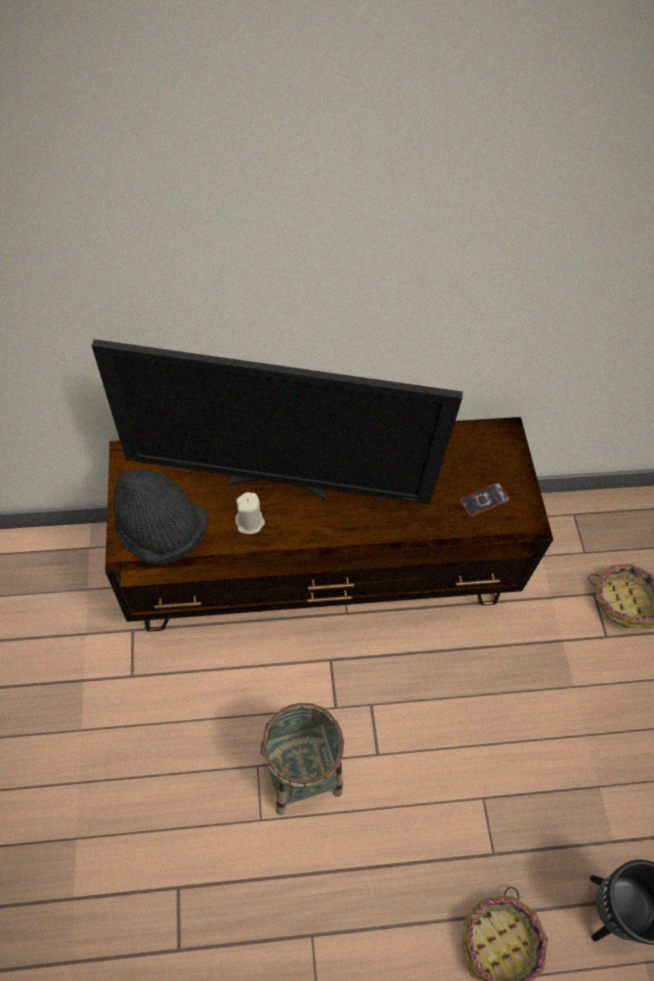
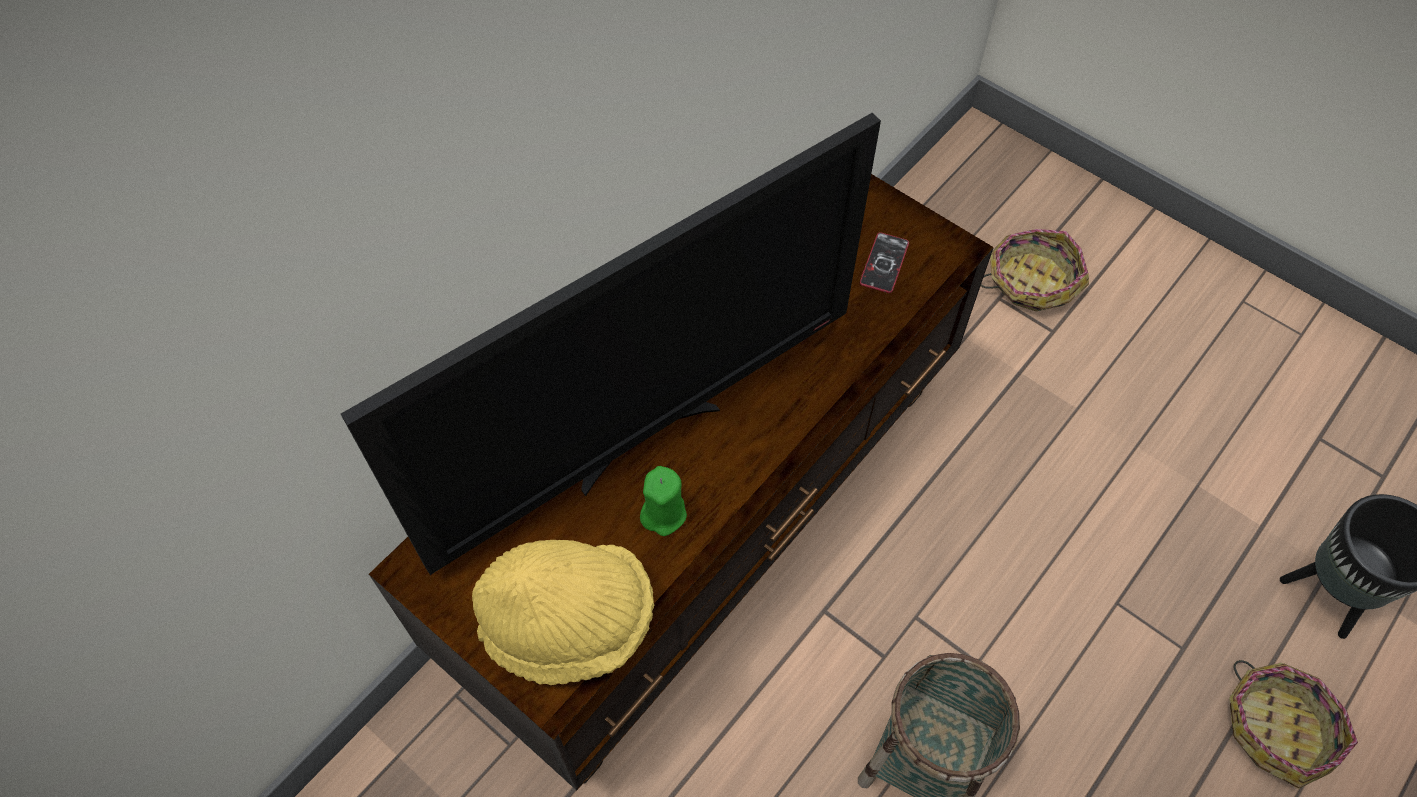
camera: 40 degrees left, 0 degrees up
black hat [113,469,208,564] -> yellow hat [472,540,654,685]
beige candle [235,492,265,534] -> green candle [640,466,687,536]

